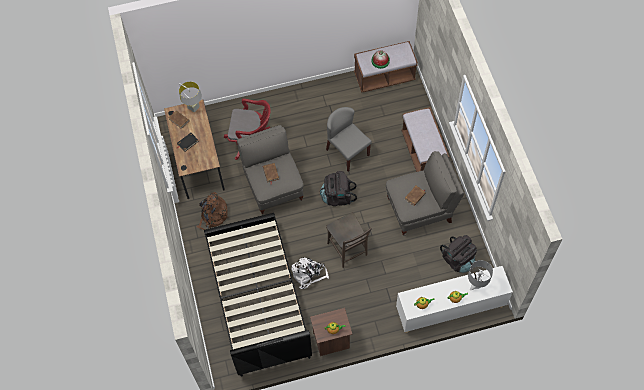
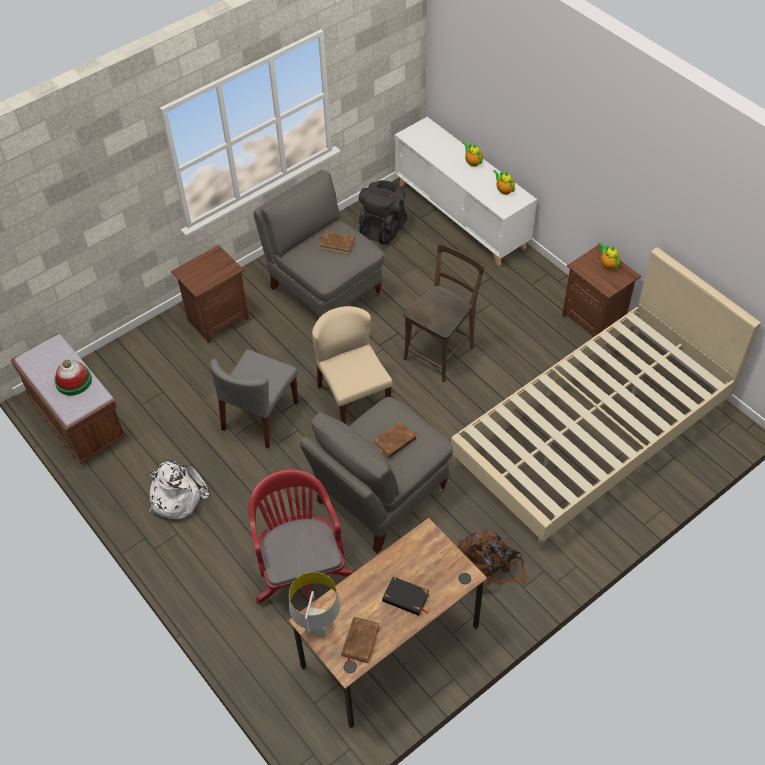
camera: 115 degrees left, 10 degrees down
black bed [204,213,312,377] -> beige bed [451,247,761,549]
white backpack [291,257,329,289] -> white backpack moved to [149,460,209,519]
black backpack [320,171,357,206] -> beige chair [312,306,393,424]
brown bench [401,107,449,172] -> brown nightstand [171,245,249,343]
grey table lamp [468,260,493,290] -> none

